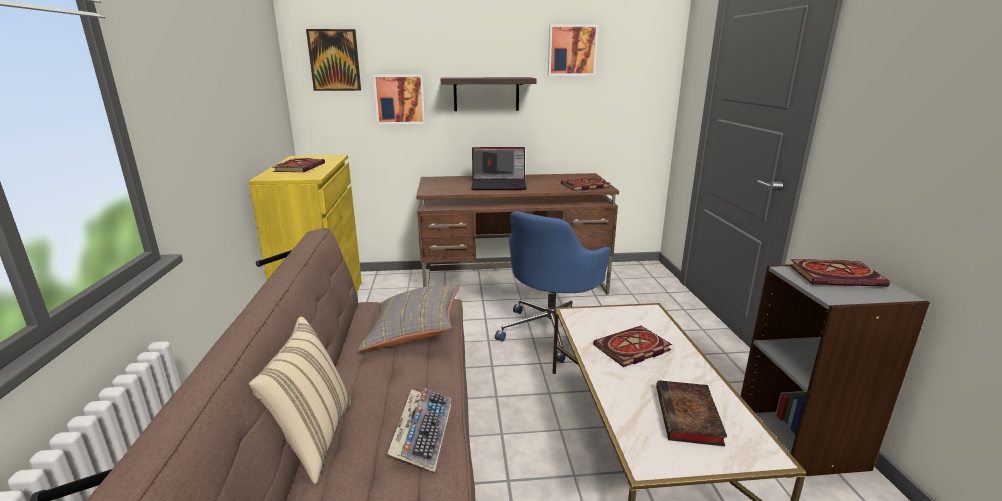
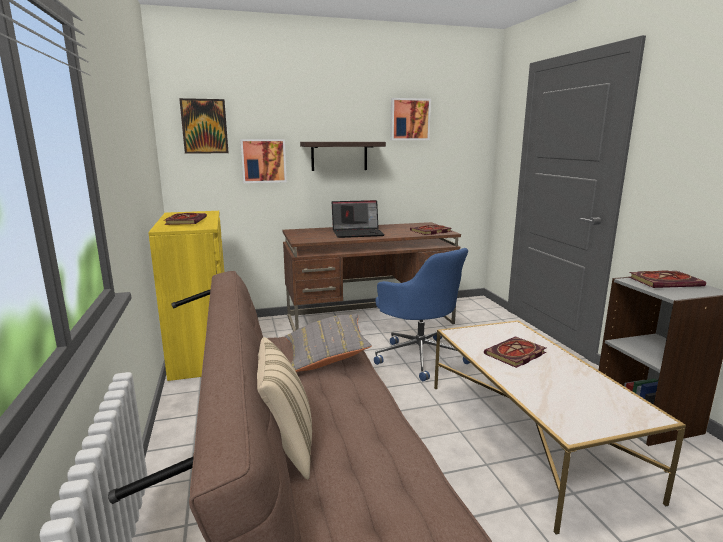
camera: 10 degrees left, 5 degrees down
keyboard [387,388,451,472] -> none
blue office chair [495,211,611,363] -> blue office chair turned 60 degrees counterclockwise [374,248,470,381]
book [656,380,727,446] -> none

